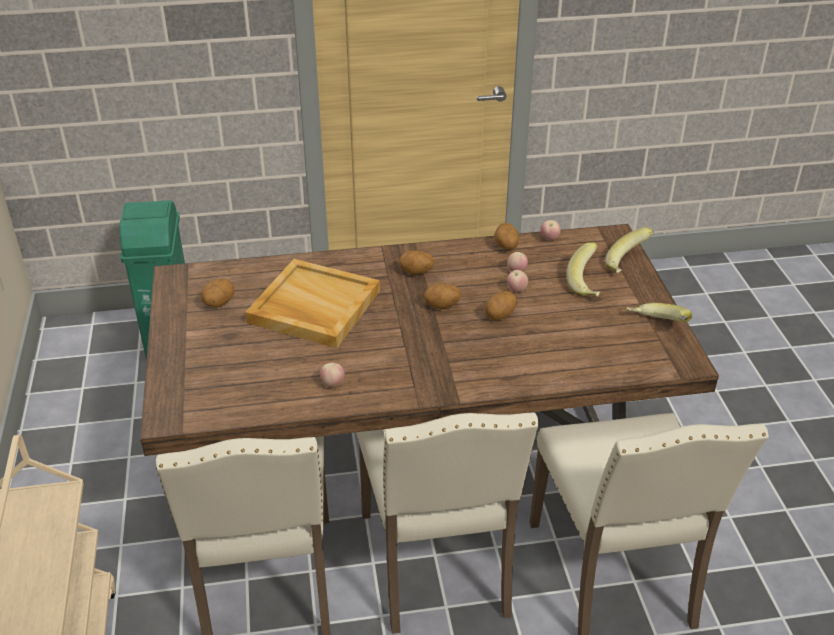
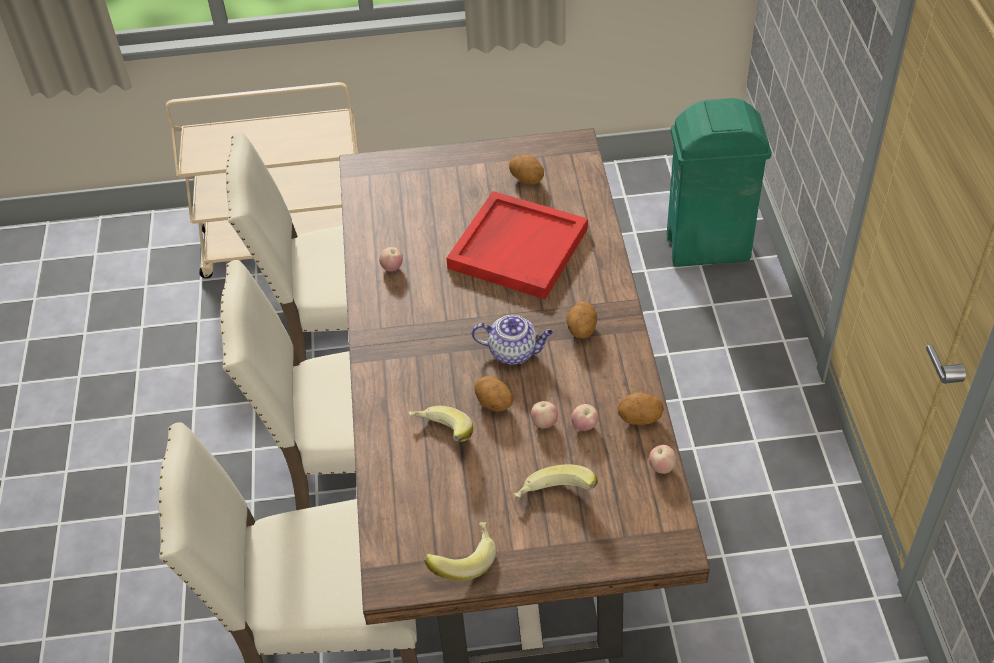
camera: 95 degrees right, 10 degrees up
beige tray [245,259,380,348] -> red tray [446,191,588,299]
potato [424,284,461,309] -> teapot [472,315,553,365]
banana [605,227,654,273] -> banana moved to [409,406,473,441]

